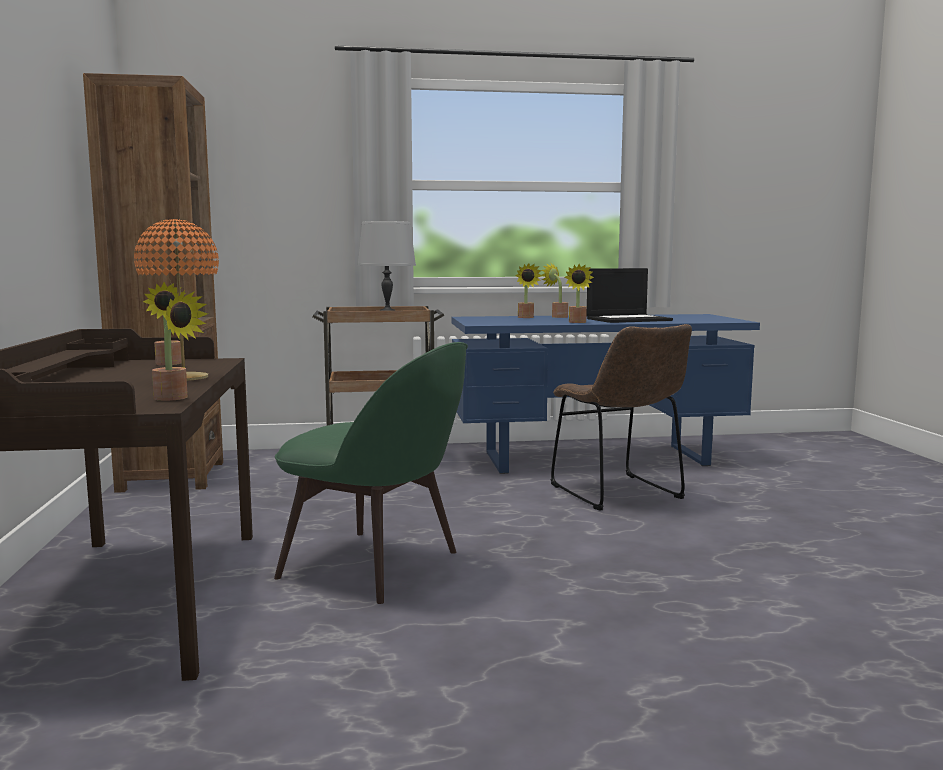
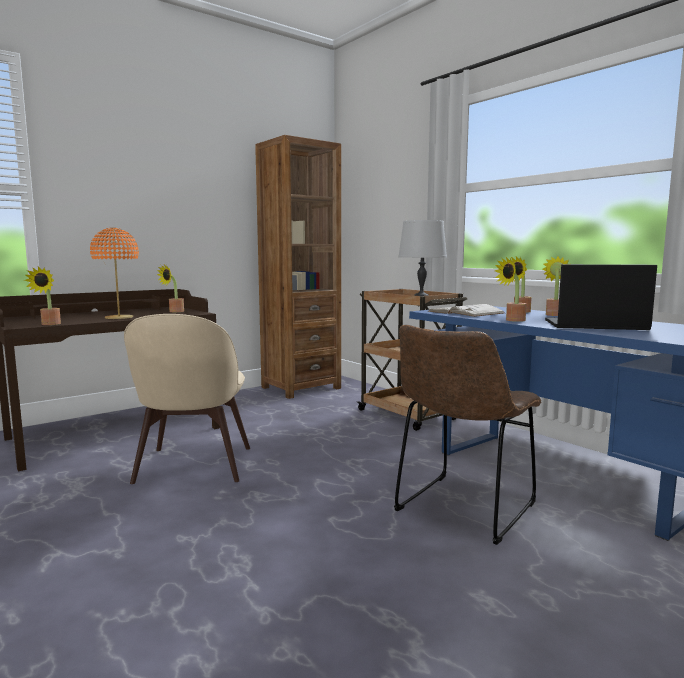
camera: 60 degrees right, 0 degrees up
green chair [274,342,468,604] -> beige chair [124,314,250,484]
laptop [586,268,673,323] -> laptop turned 150 degrees clockwise [545,264,657,330]
none -> white book [428,304,504,317]

